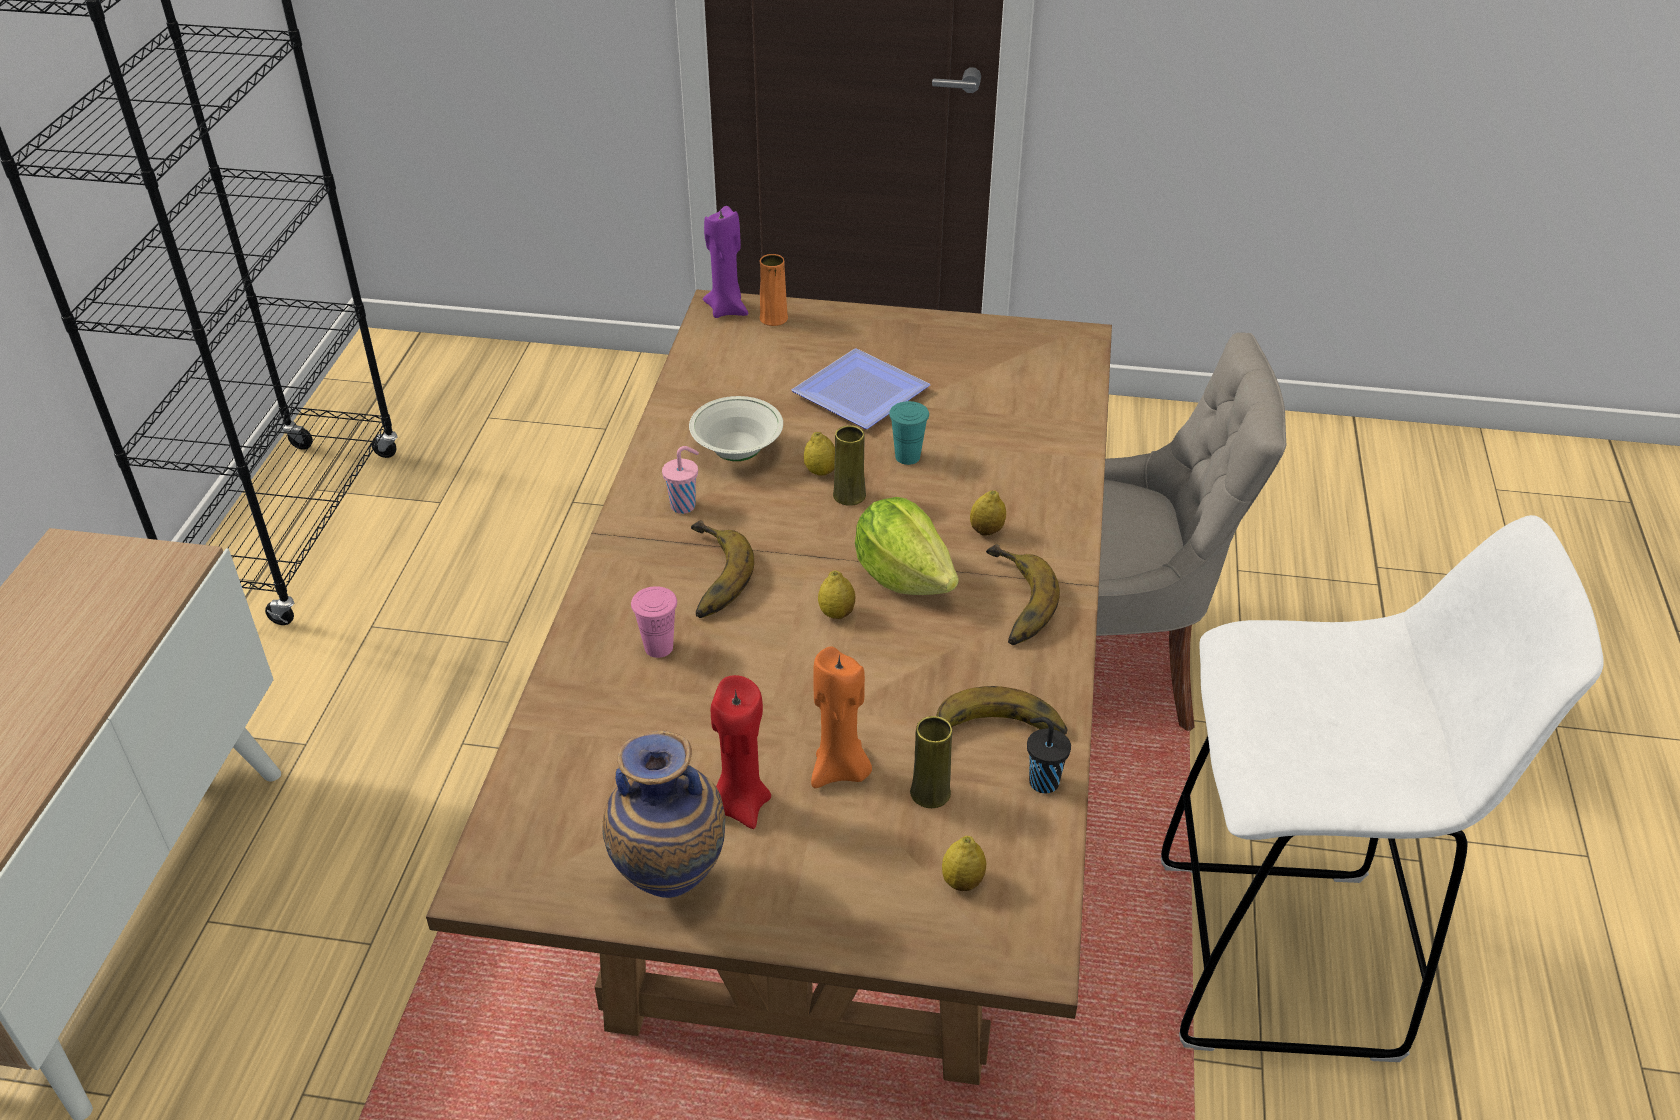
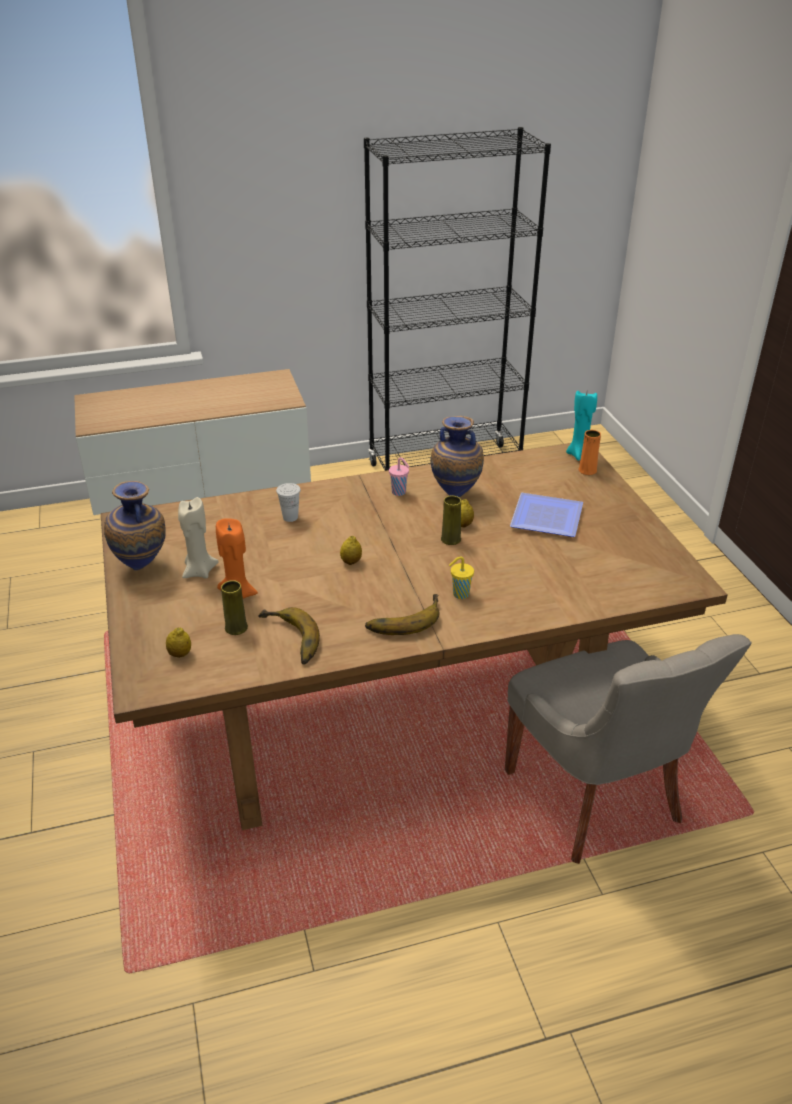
camera: 65 degrees right, 5 degrees down
pink cup [631,586,677,658] -> white cup [276,483,301,522]
white bowl [689,396,783,461] -> vase [430,416,484,497]
banana [691,520,754,618] -> none
purple candle [703,206,748,318] -> turquoise candle [566,391,597,461]
red candle [711,675,771,829] -> beige candle [178,497,219,578]
lettuce [855,497,959,595] -> none
turquoise cup [889,401,929,465] -> none
lemon [970,491,1006,536] -> yellow cup [449,556,474,599]
black cup [1027,717,1071,794] -> none
white stool [1161,515,1604,1062] -> none

